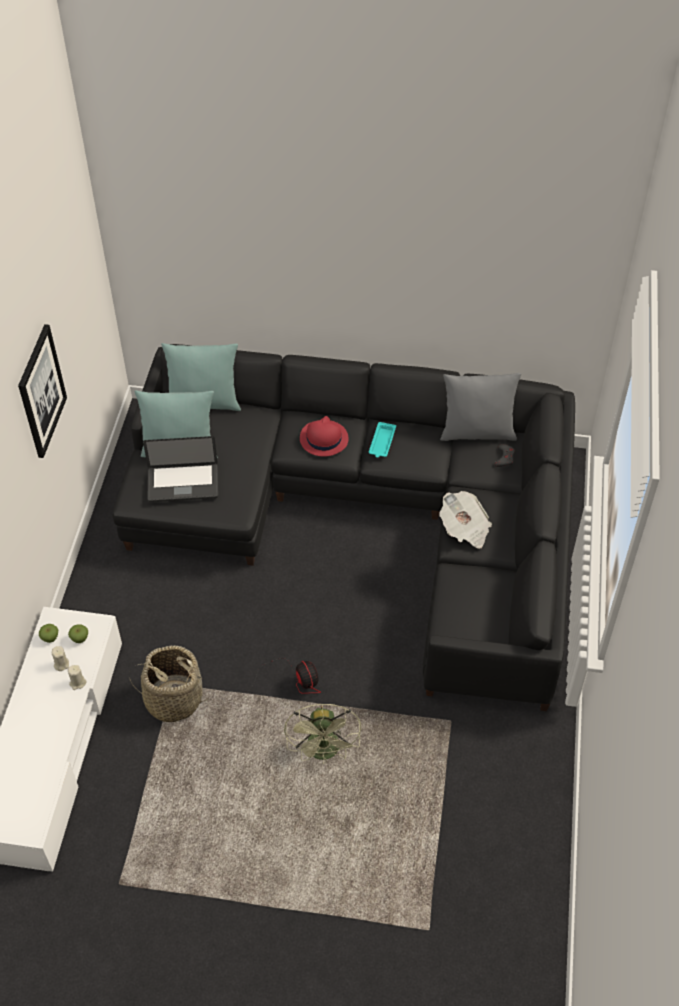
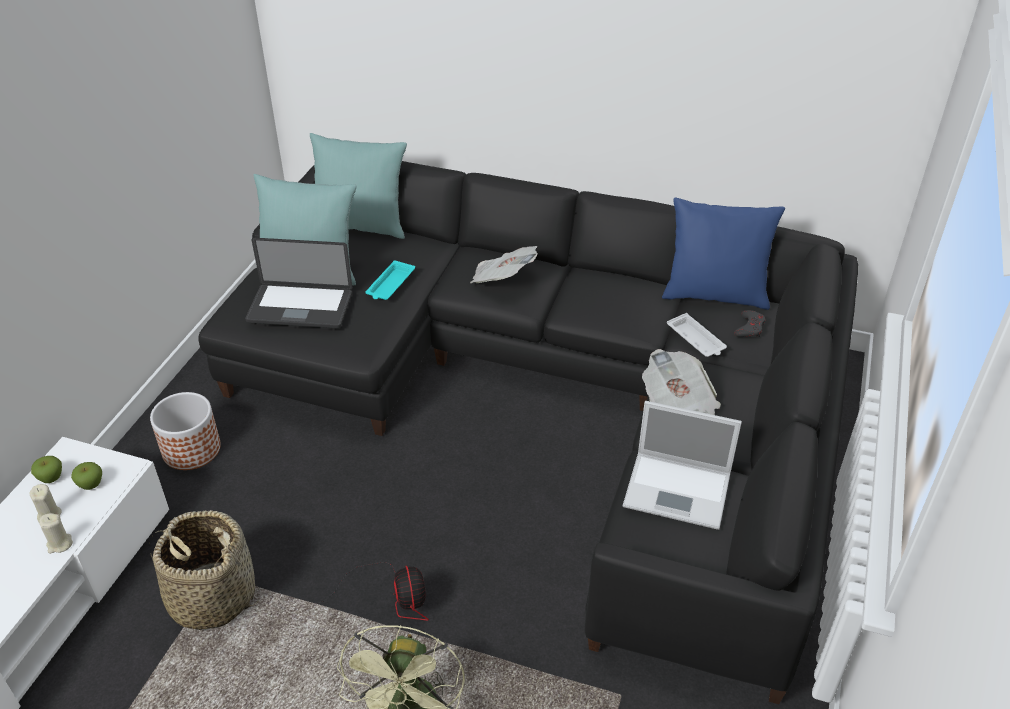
camera: 10 degrees right, 10 degrees down
picture [18,324,67,458] -> none
red hat [300,416,348,457] -> newspaper [470,246,538,283]
turquoise tray [369,422,396,458] -> turquoise tray moved to [366,260,415,300]
grey pillow [440,373,521,441] -> blue pillow [662,197,785,310]
none -> planter [150,392,221,470]
none -> laptop [623,401,742,530]
none -> white tray [667,313,727,357]

